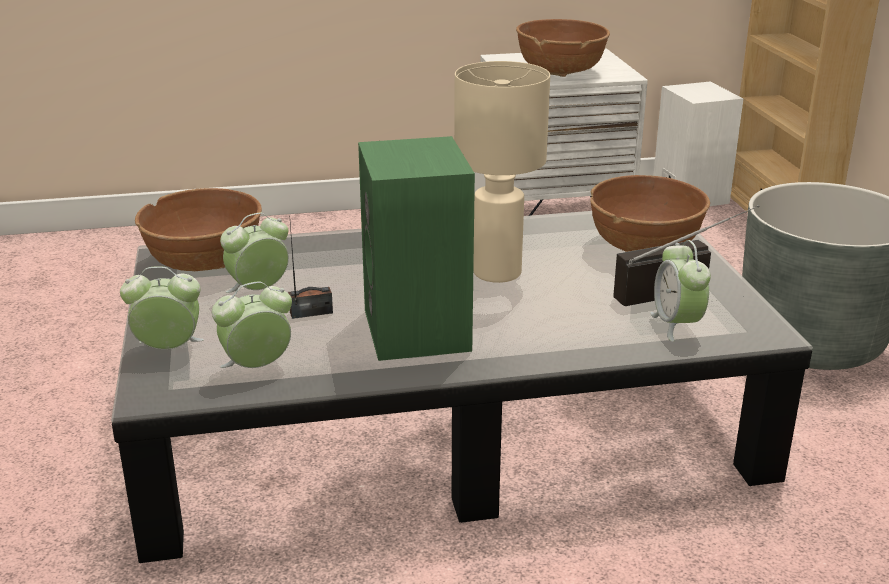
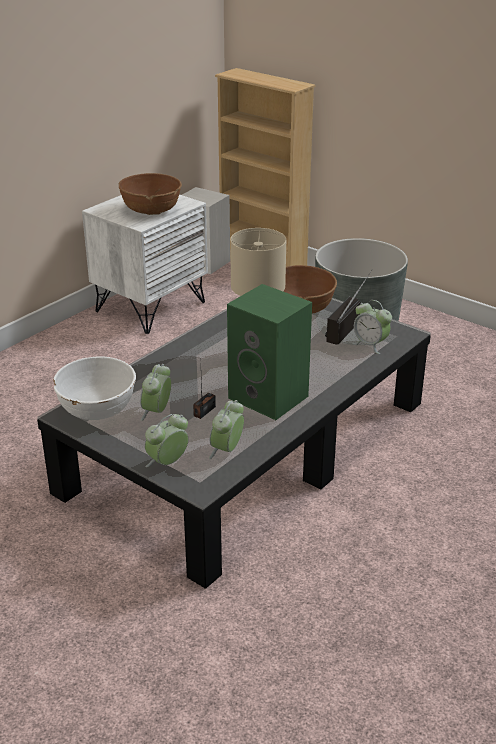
camera: 40 degrees left, 5 degrees up
brown bowl [135,188,262,271] -> white bowl [53,356,136,420]

